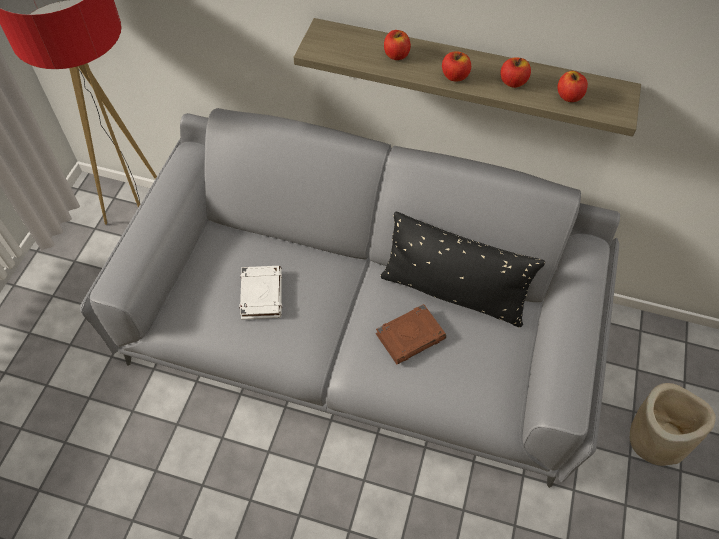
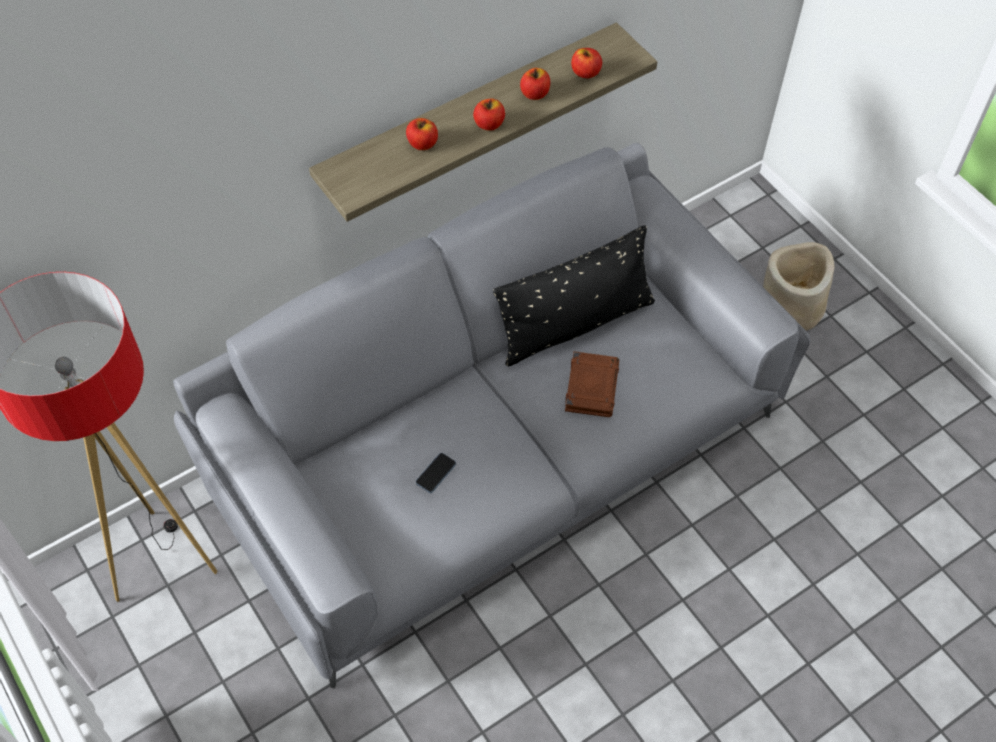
camera: 50 degrees left, 0 degrees up
white book [239,266,282,320] -> phone [416,453,456,493]

